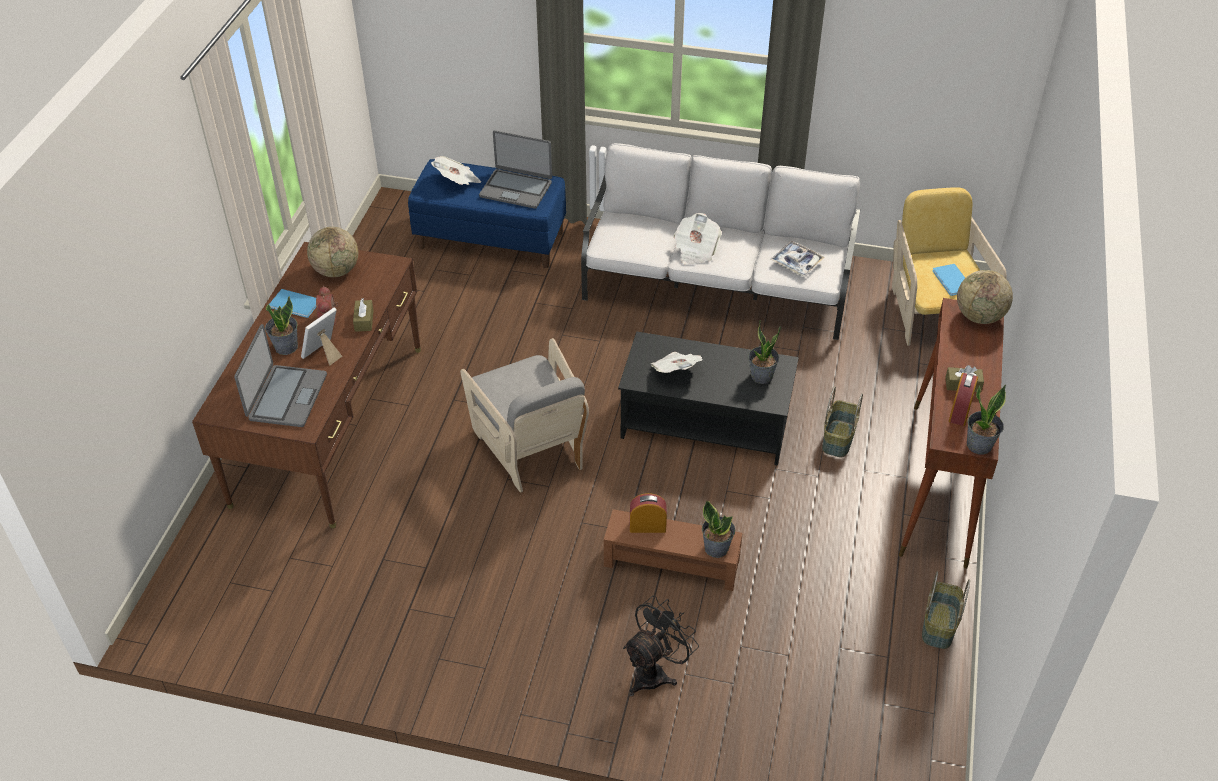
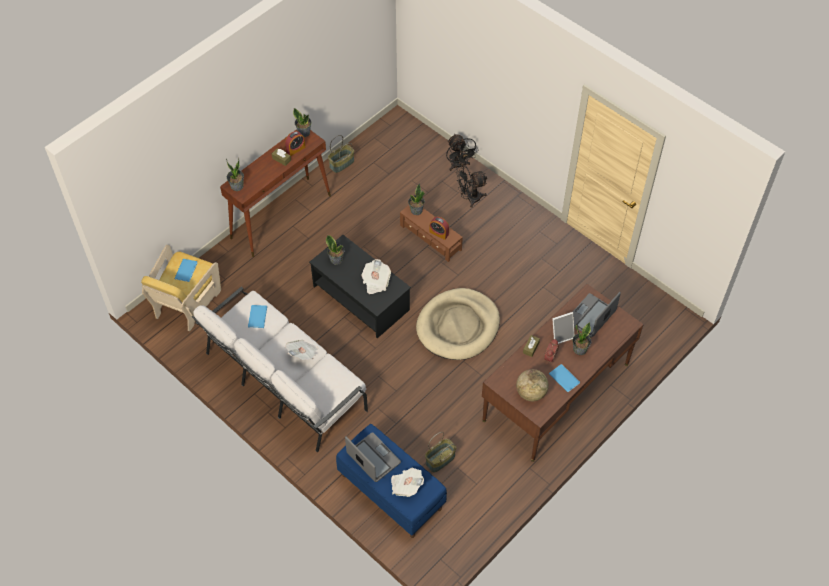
camera: 150 degrees left, 10 degrees up
grey armchair [460,338,589,493] -> beige dog bed [416,288,500,360]
tray [770,241,825,276] -> blue book [248,305,267,328]
basket [822,386,863,457] -> basket moved to [425,432,456,473]
globe [957,270,1013,324] -> potted plant [226,158,244,191]
none -> black fan [446,133,479,171]

